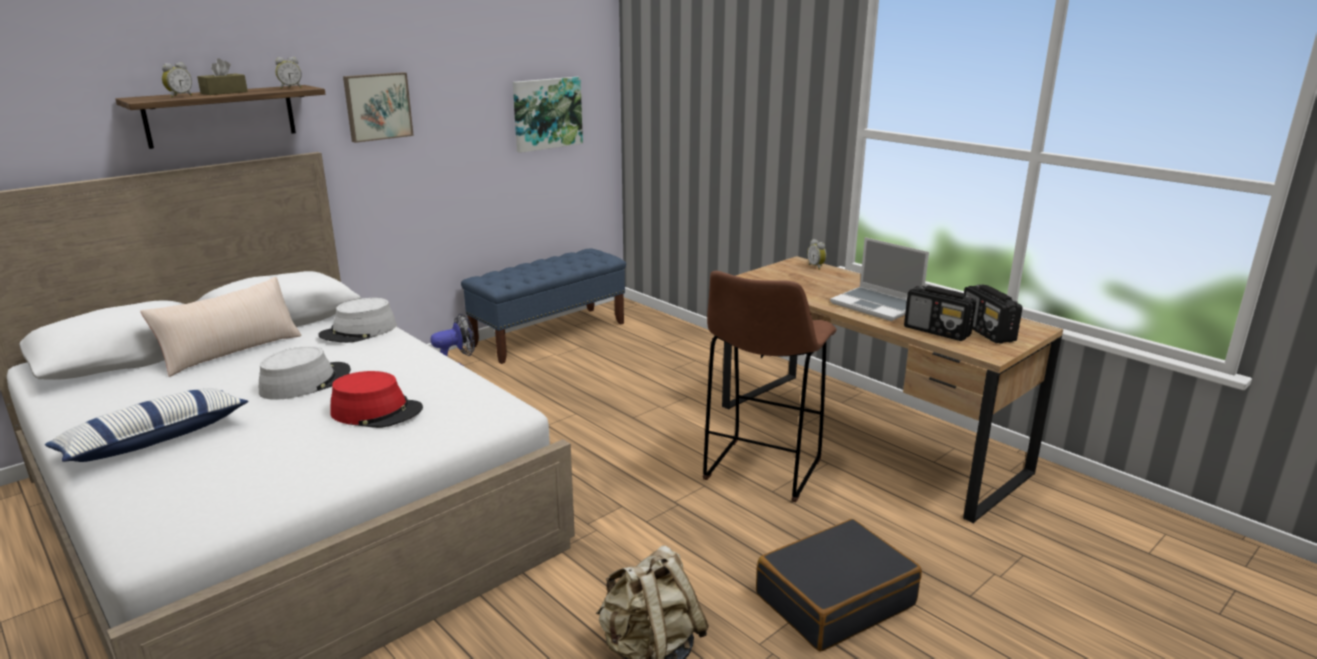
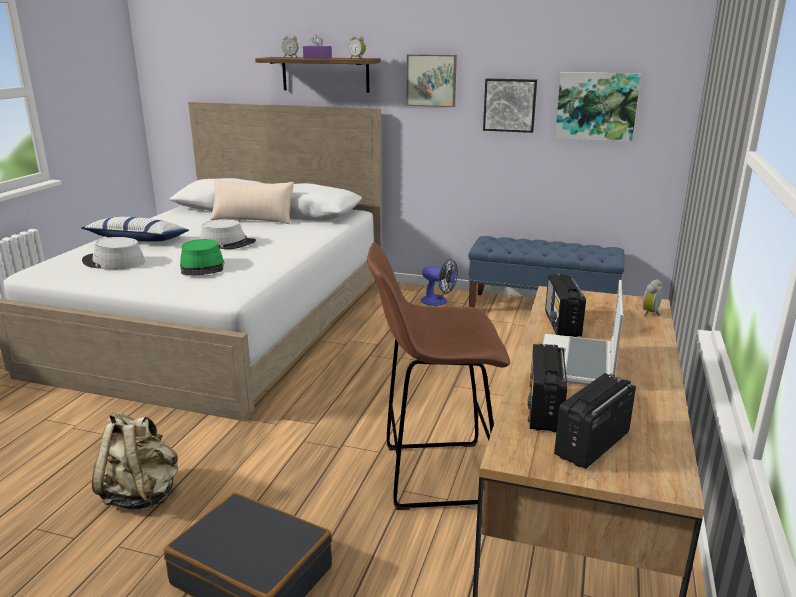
camera: 60 degrees right, 0 degrees up
brown tissue box [197,58,248,95] -> purple tissue box [303,35,332,58]
grey hat [318,298,397,343] -> grey hat moved to [82,237,145,269]
red hat [330,371,423,428] -> green hat [180,239,224,275]
none -> picture [483,79,537,133]
none -> radio [545,274,586,337]

